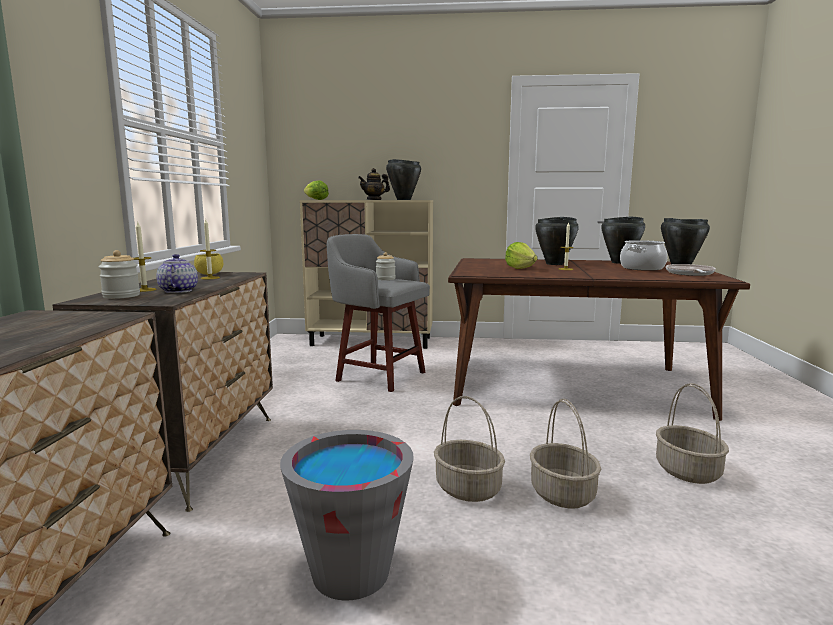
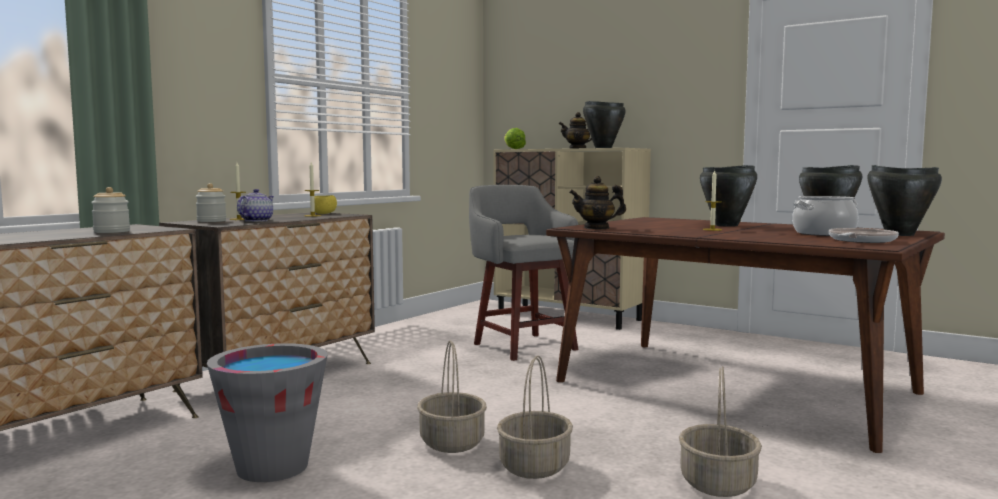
camera: 30 degrees right, 5 degrees down
jar [376,252,396,280] -> jar moved to [91,187,130,233]
lettuce [505,242,538,269] -> none
none -> teapot [569,176,626,230]

